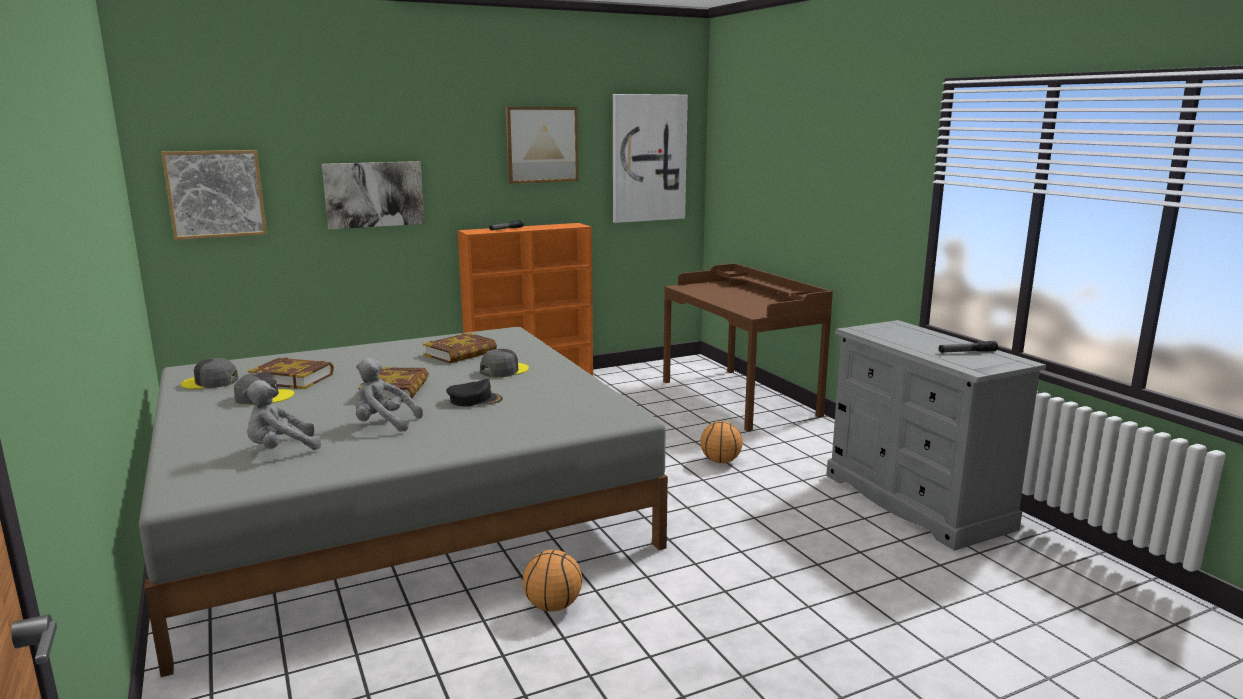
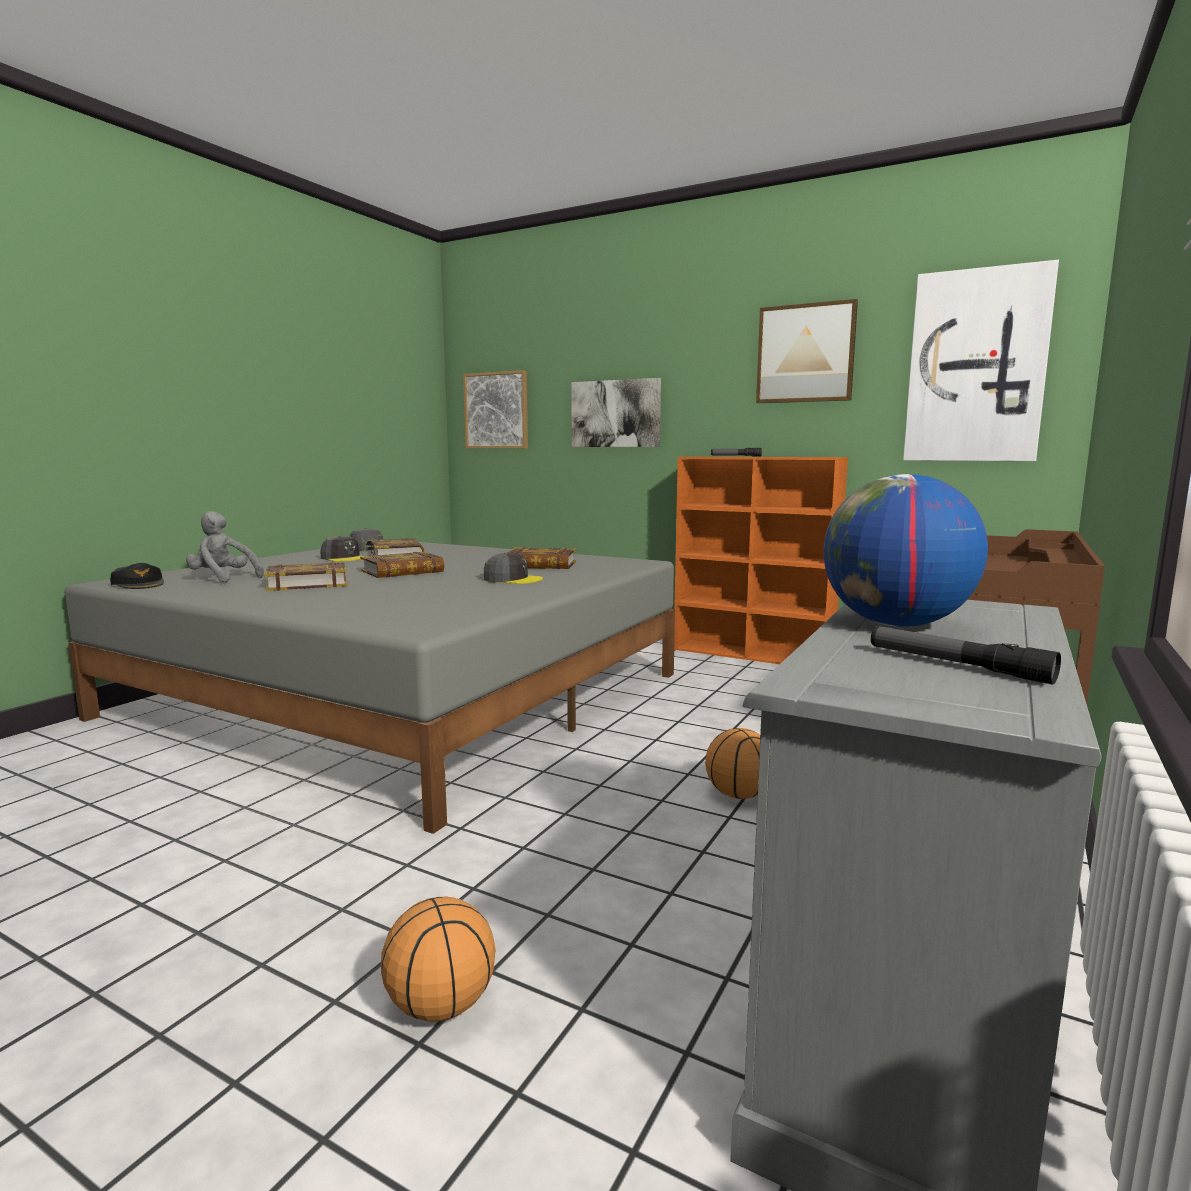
camera: 55 degrees right, 5 degrees down
grey plush toy [356,358,423,432] -> book [264,562,348,591]
black cap [446,379,503,407] -> black cap moved to [110,563,164,589]
basketball [522,550,582,612] -> basketball moved to [381,897,496,1022]
none -> globe [823,474,988,627]

